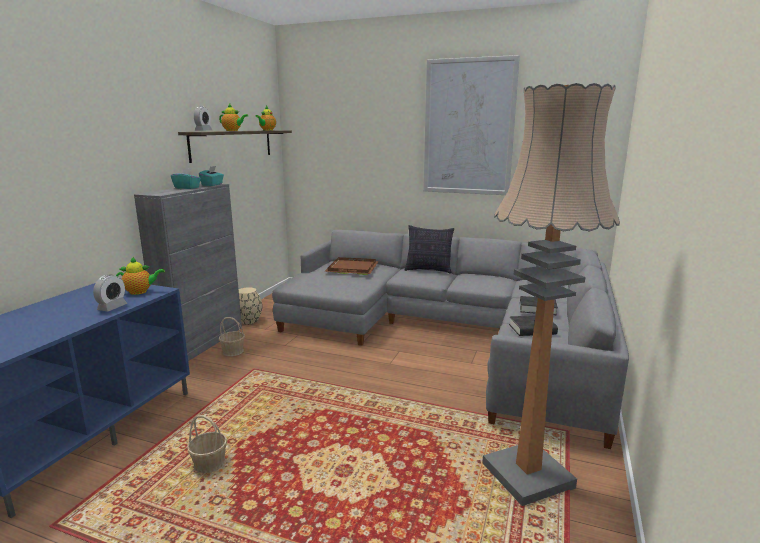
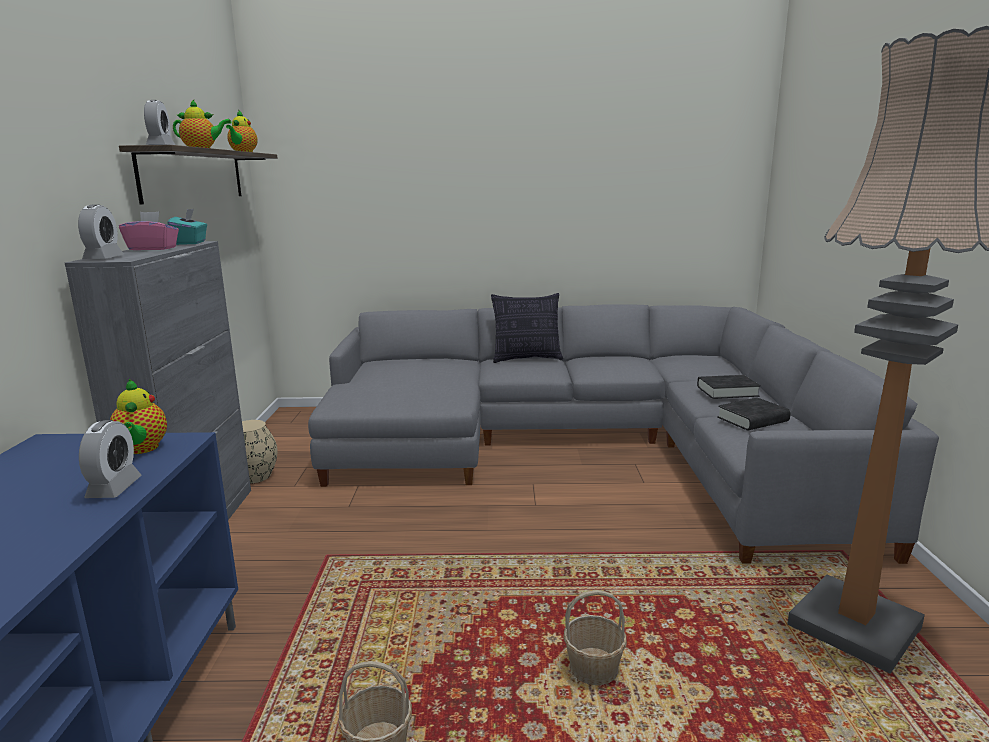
camera: 20 degrees left, 0 degrees up
teapot [116,257,165,295] -> teapot turned 105 degrees clockwise [110,379,167,454]
turquoise tissue box [171,168,201,189] -> pink tissue box [119,212,179,250]
basket [219,317,245,356] -> basket moved to [564,590,627,686]
brown tray [324,257,379,275] -> none
picture [423,55,520,195] -> none
none -> alarm clock [78,204,124,259]

